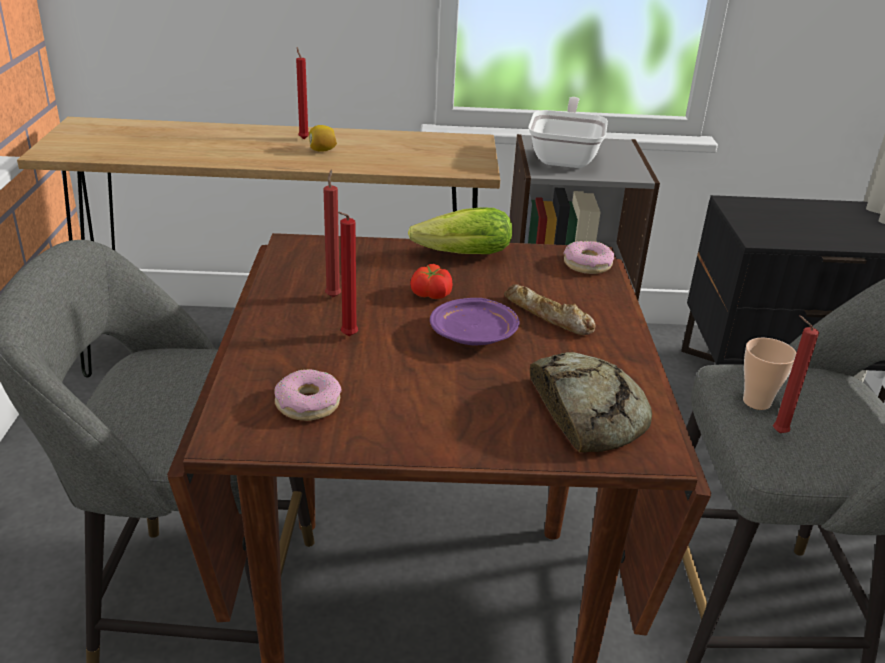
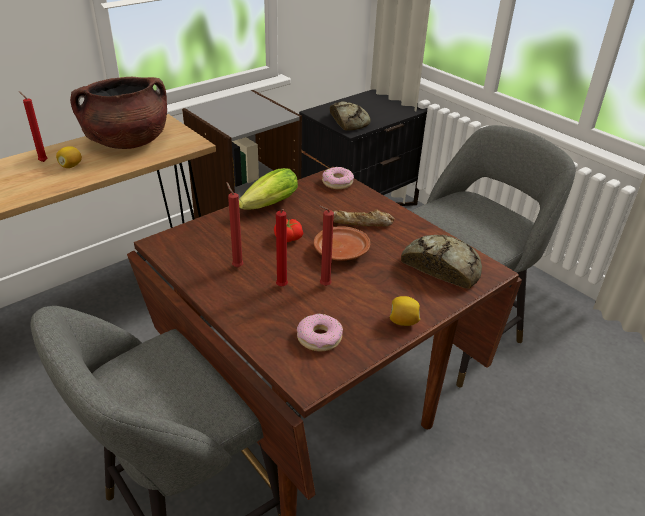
camera: 40 degrees left, 5 degrees up
purple plate [430,298,520,346] -> brown plate [314,226,370,261]
frying pan [528,97,608,168] -> none
cup [743,338,796,410] -> none
red candle [773,316,819,433] -> red candle moved to [319,206,334,286]
none -> brown cooking pot [70,77,167,149]
none -> bread [330,101,371,131]
none -> lemon [390,296,420,326]

